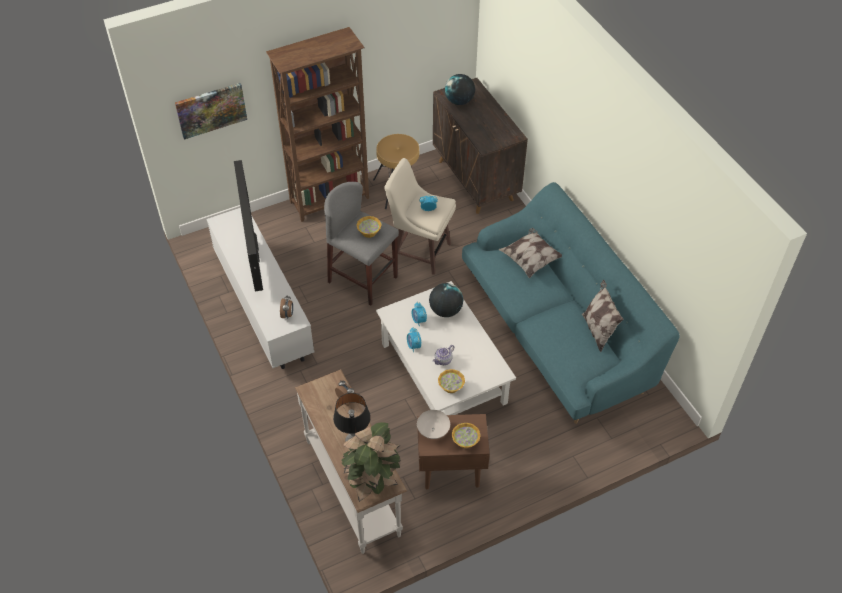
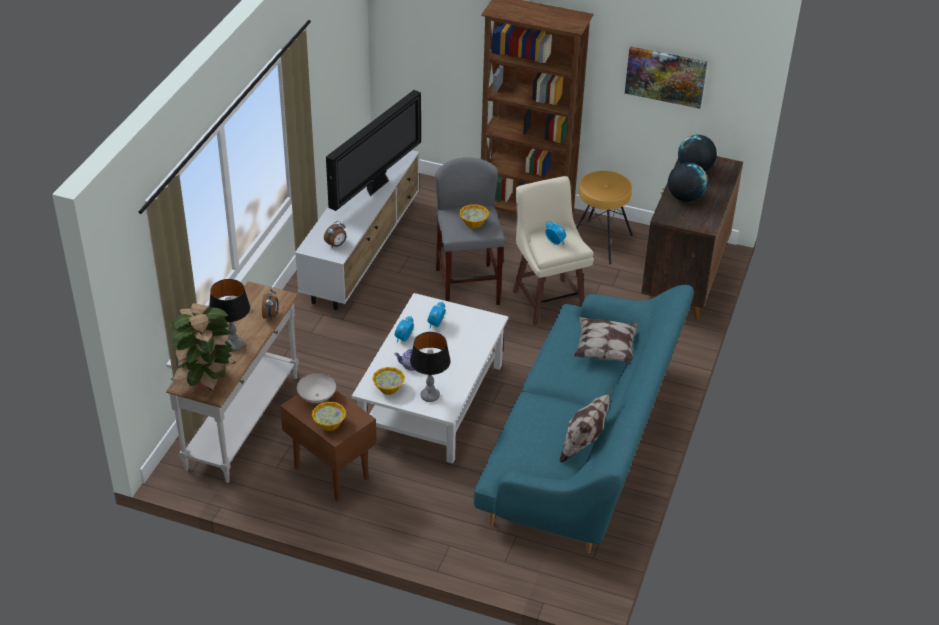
camera: 45 degrees right, 10 degrees down
picture [175,83,247,139] -> picture moved to [625,46,707,109]
globe [429,283,463,317] -> globe moved to [668,162,708,202]
none -> table lamp [410,332,451,402]

